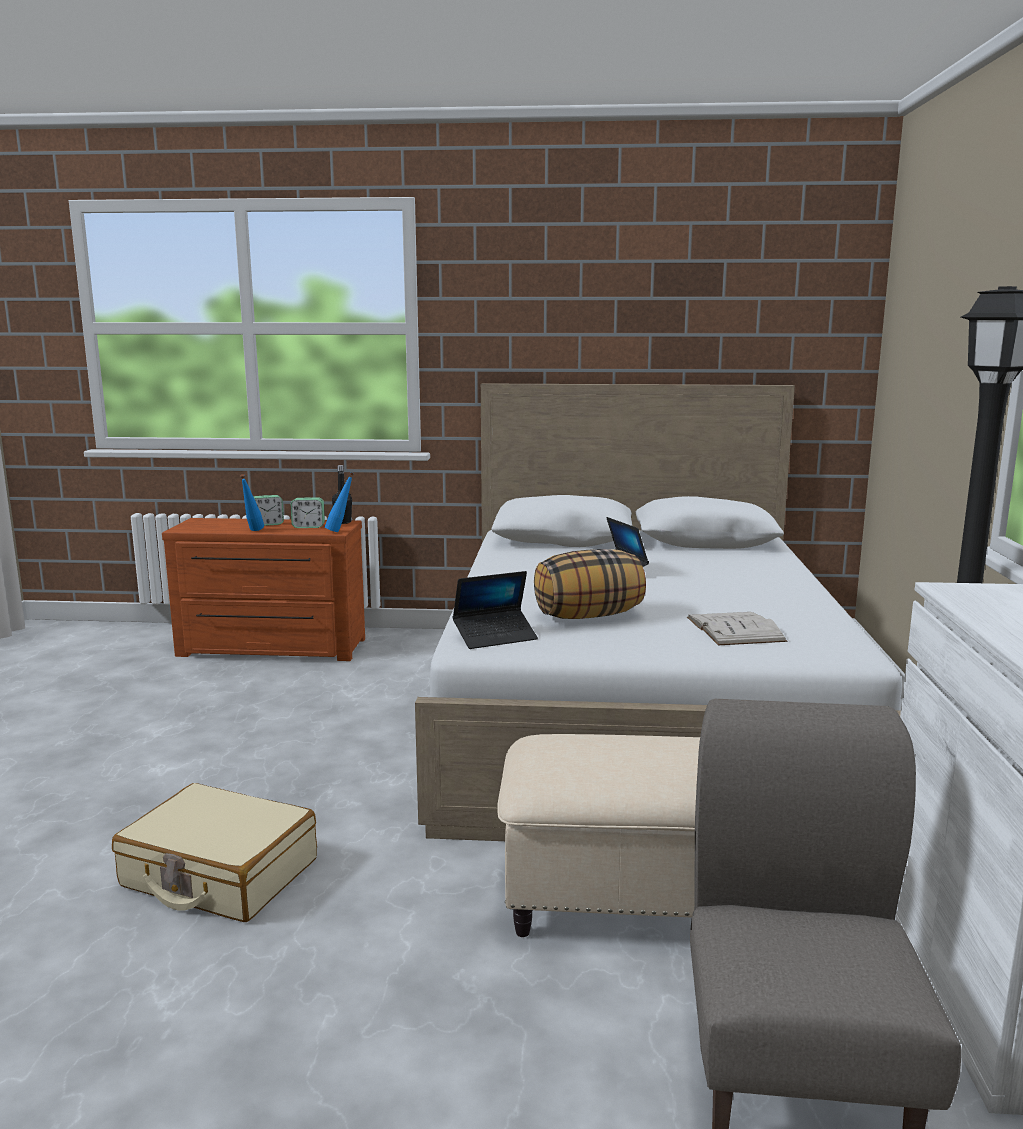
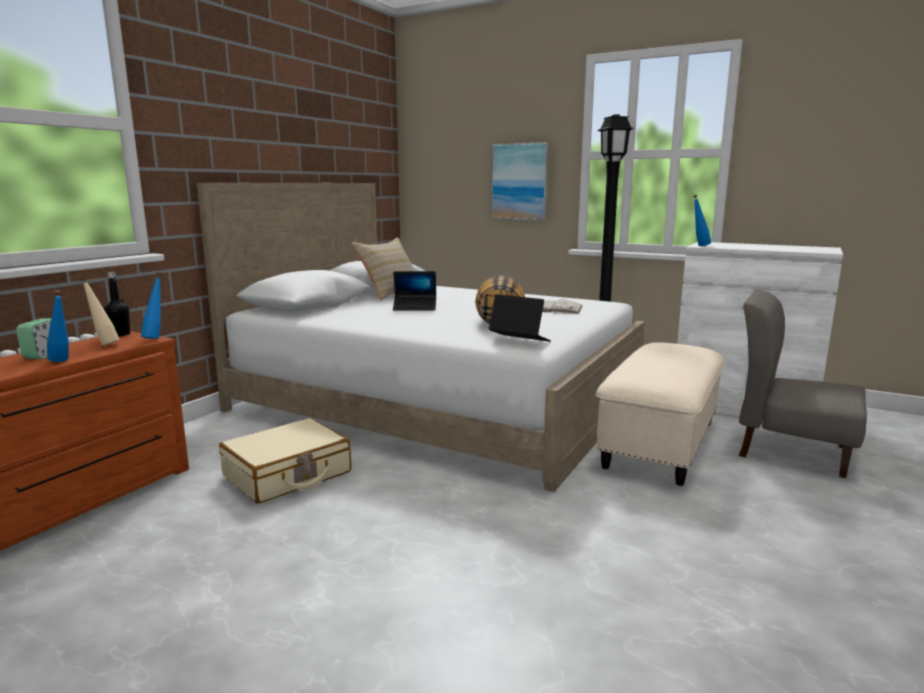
camera: 65 degrees left, 0 degrees up
beige suitcase [112,783,317,922] -> beige suitcase moved to [219,418,351,503]
alarm clock [291,497,325,528] -> beige bottle [81,277,120,346]
laptop [453,571,538,649] -> laptop turned 60 degrees counterclockwise [489,294,551,342]
none -> beige pillow [352,237,415,300]
none -> picture [491,142,549,220]
none -> blue bottle [693,194,711,246]

